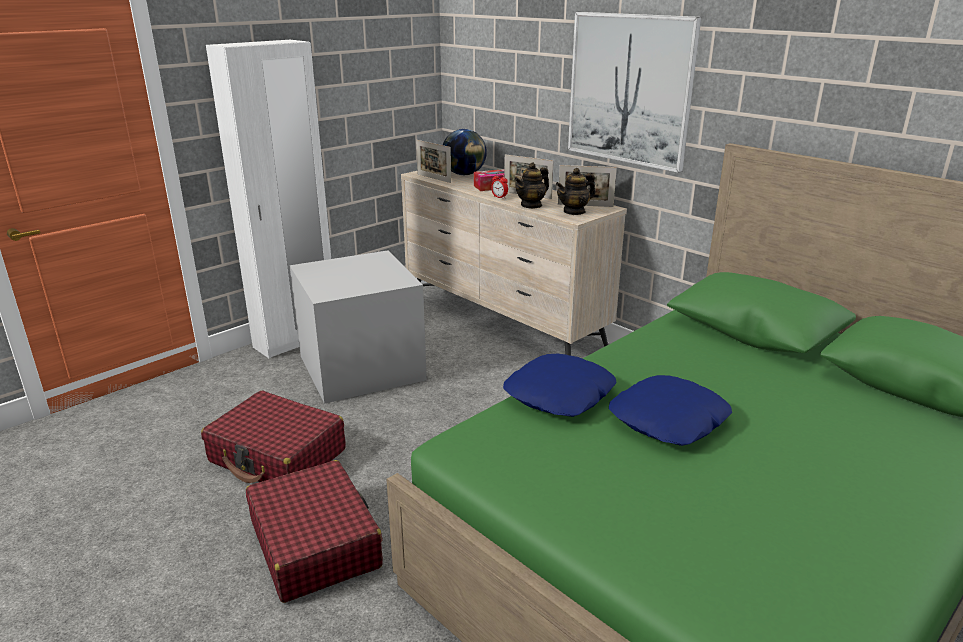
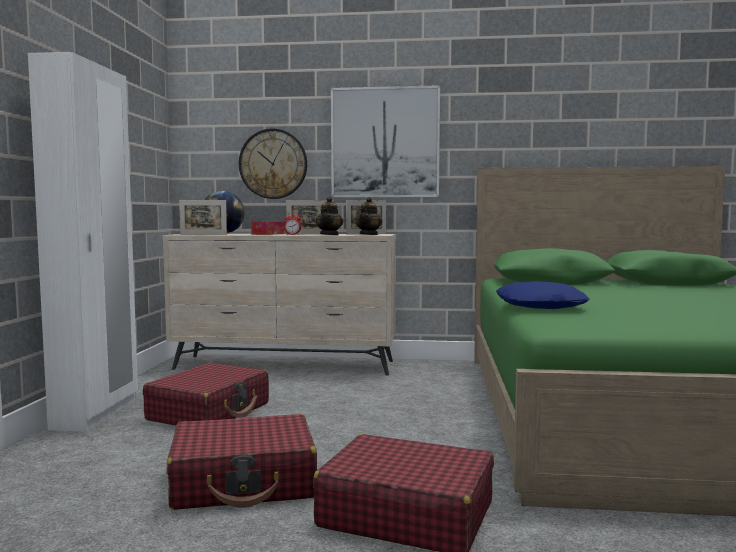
camera: 40 degrees left, 20 degrees down
grey storage box [289,250,427,404] -> red suitcase [143,362,269,425]
blue pillow [609,375,732,446] -> none
none -> wall clock [239,128,307,199]

